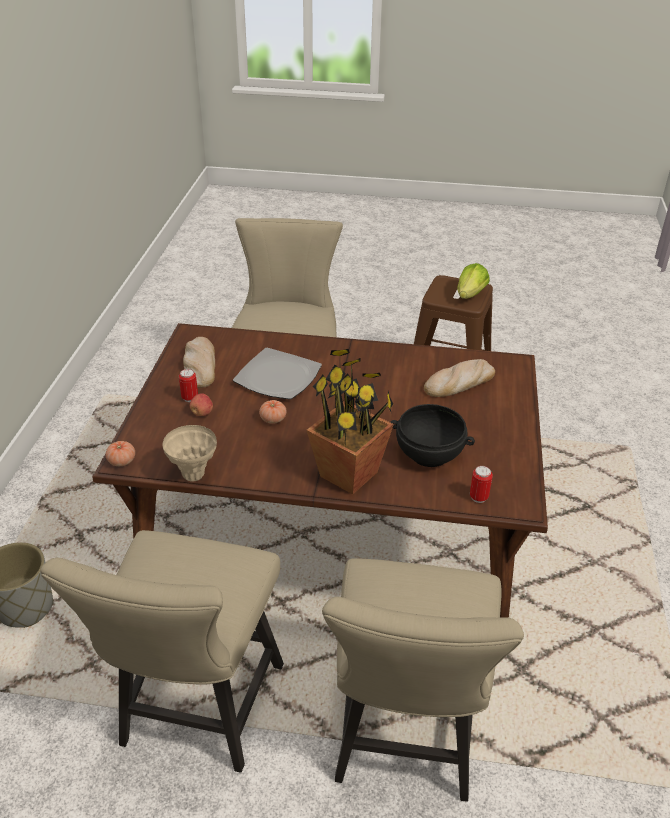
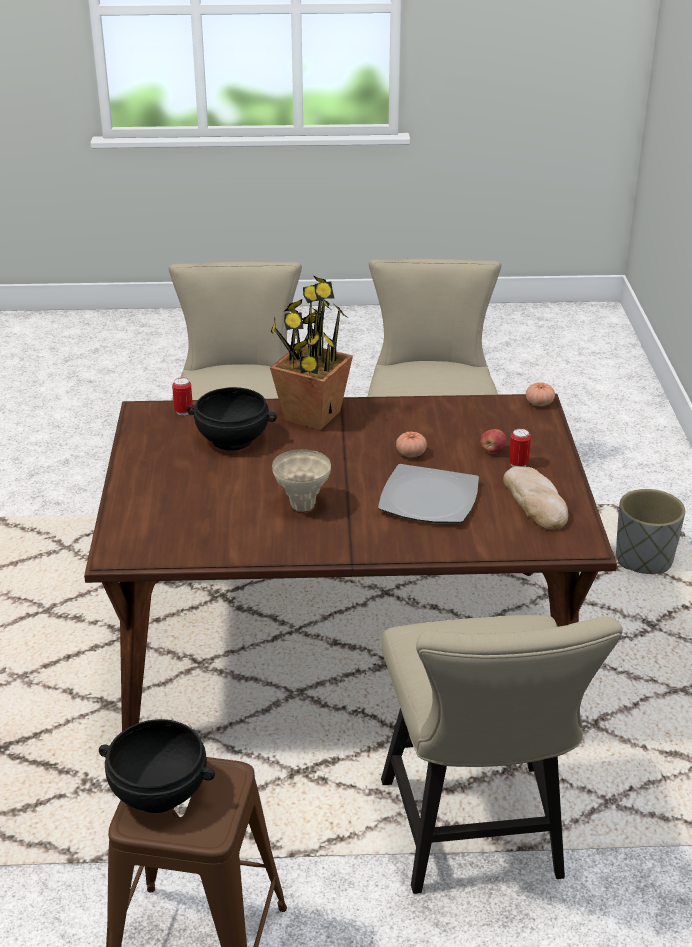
camera: 170 degrees right, 5 degrees down
beige vase [162,425,217,481] -> beige vase moved to [272,449,331,512]
bread [424,359,495,397] -> none
lettuce [457,263,490,299] -> black bowl [99,719,215,813]

